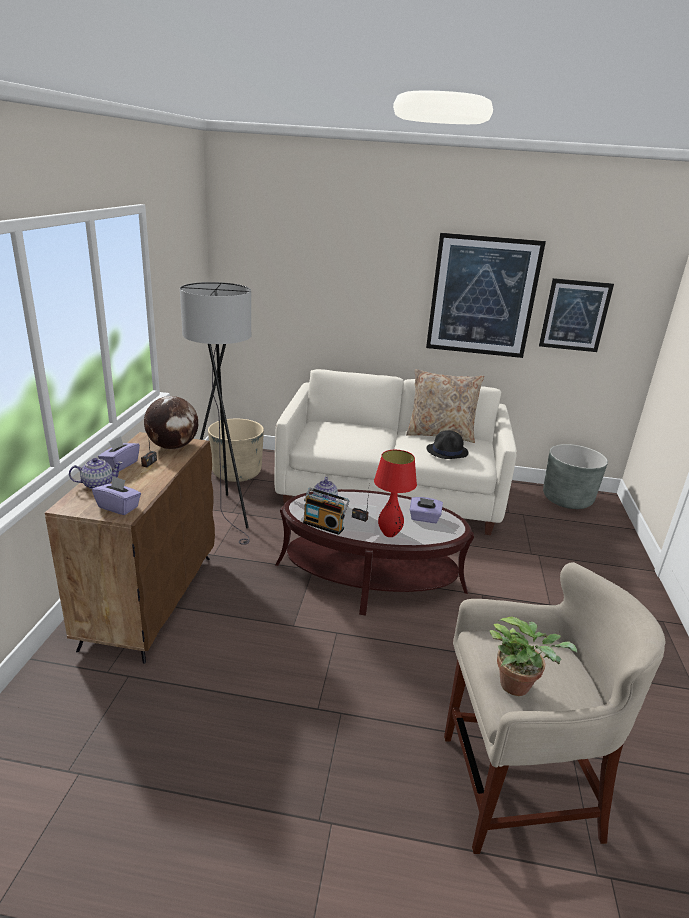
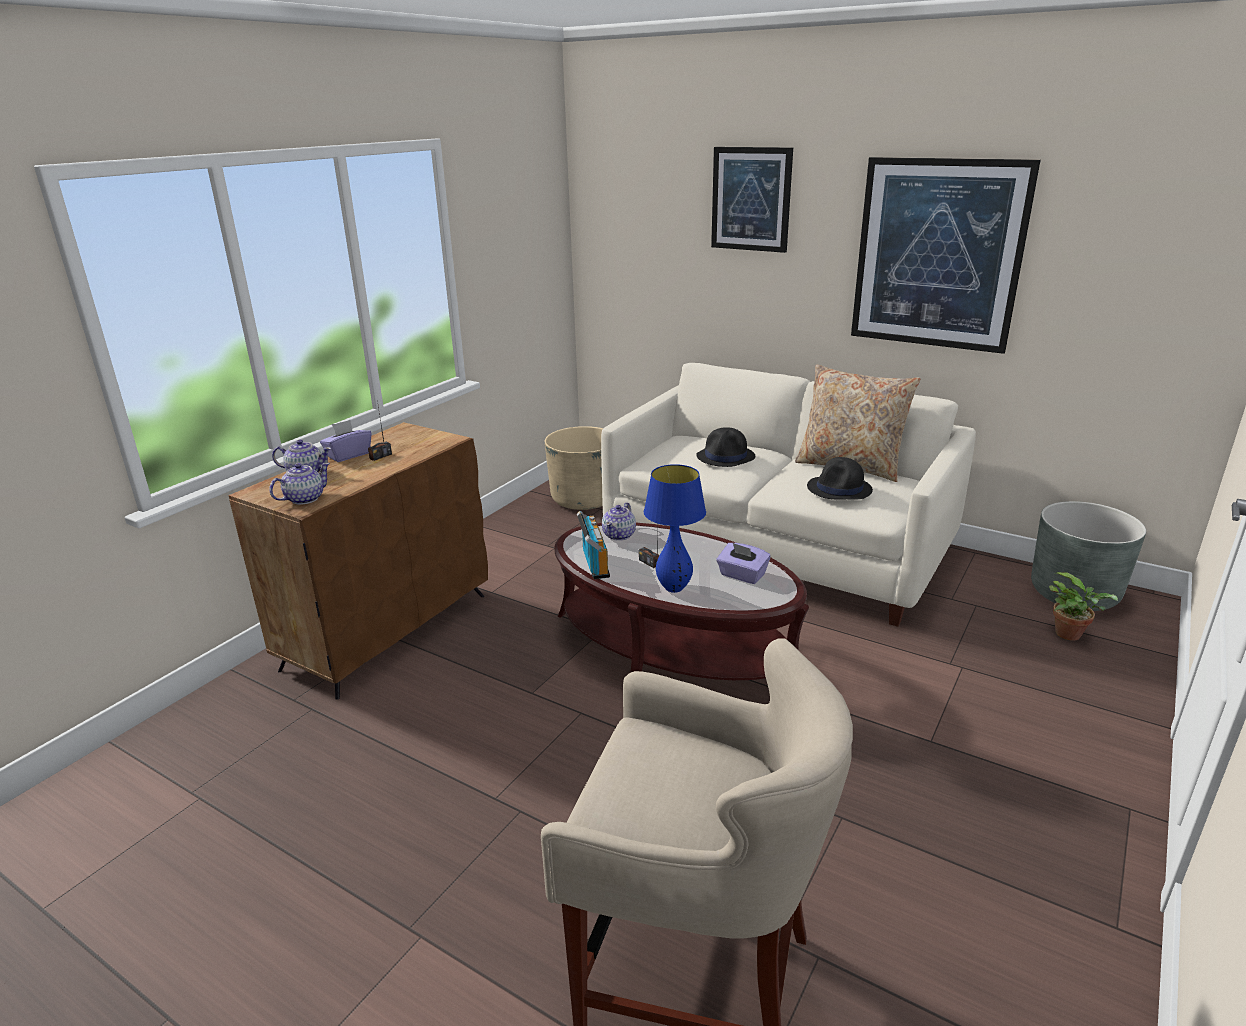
camera: 25 degrees right, 0 degrees up
purple tissue box [92,476,141,515] -> teapot [269,462,330,504]
globe [144,396,198,449] -> none
grey floor lamp [180,282,251,545] -> none
radio [303,488,350,535] -> radio turned 150 degrees counterclockwise [577,511,610,579]
red table lamp [374,450,417,537] -> blue table lamp [644,464,706,593]
potted plant [490,616,578,696] -> potted plant moved to [1049,572,1118,641]
picture [539,278,614,352] -> picture moved to [711,147,793,253]
none -> black hat [696,427,755,467]

